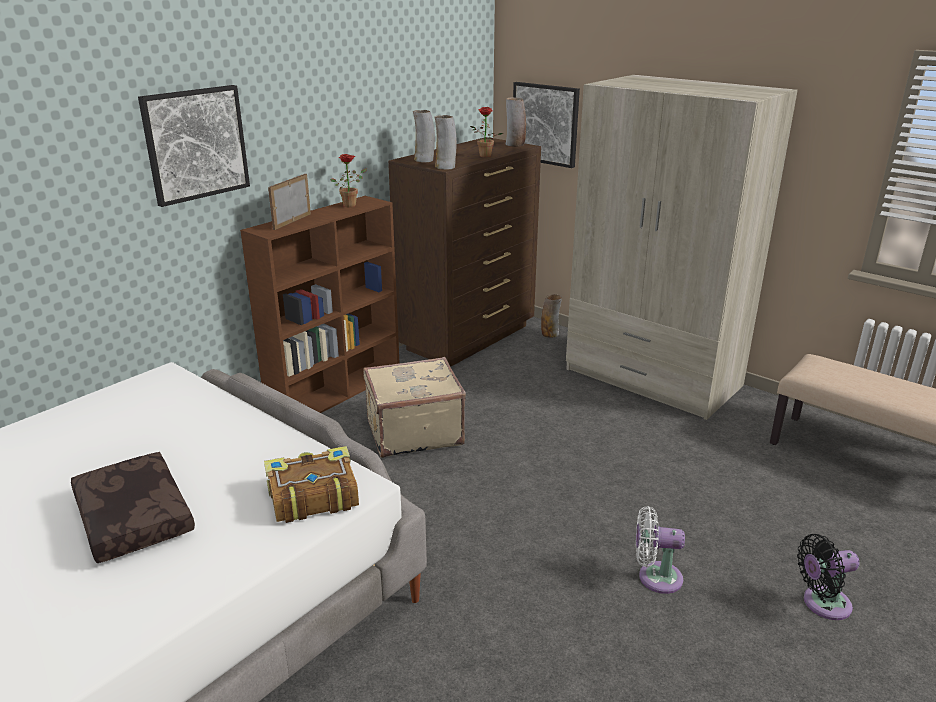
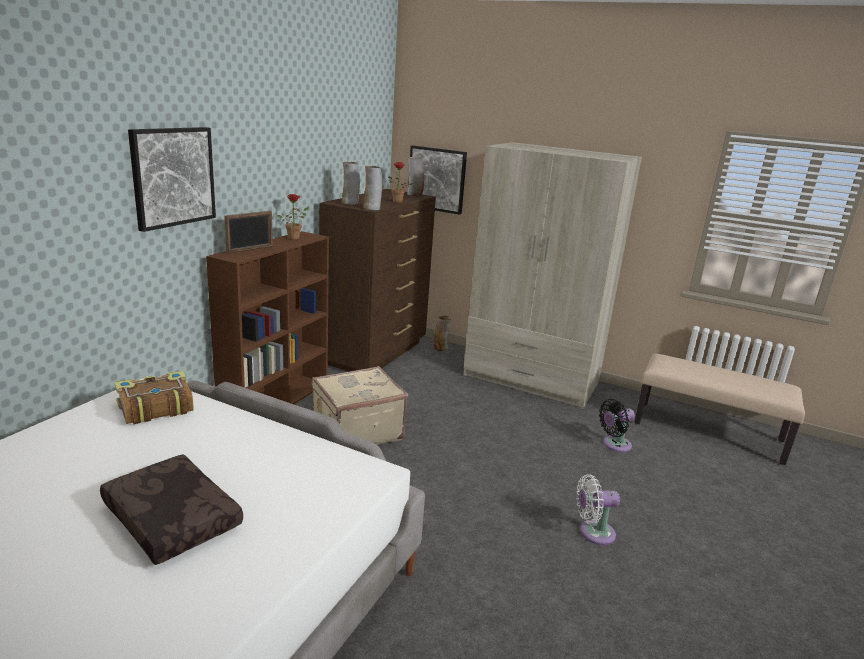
camera: 15 degrees left, 5 degrees down
book [264,446,359,523] -> book moved to [114,371,194,424]
picture frame [268,174,311,230] -> picture frame turned 150 degrees counterclockwise [224,211,273,254]
black fan [797,534,860,620] -> black fan moved to [599,399,635,452]

